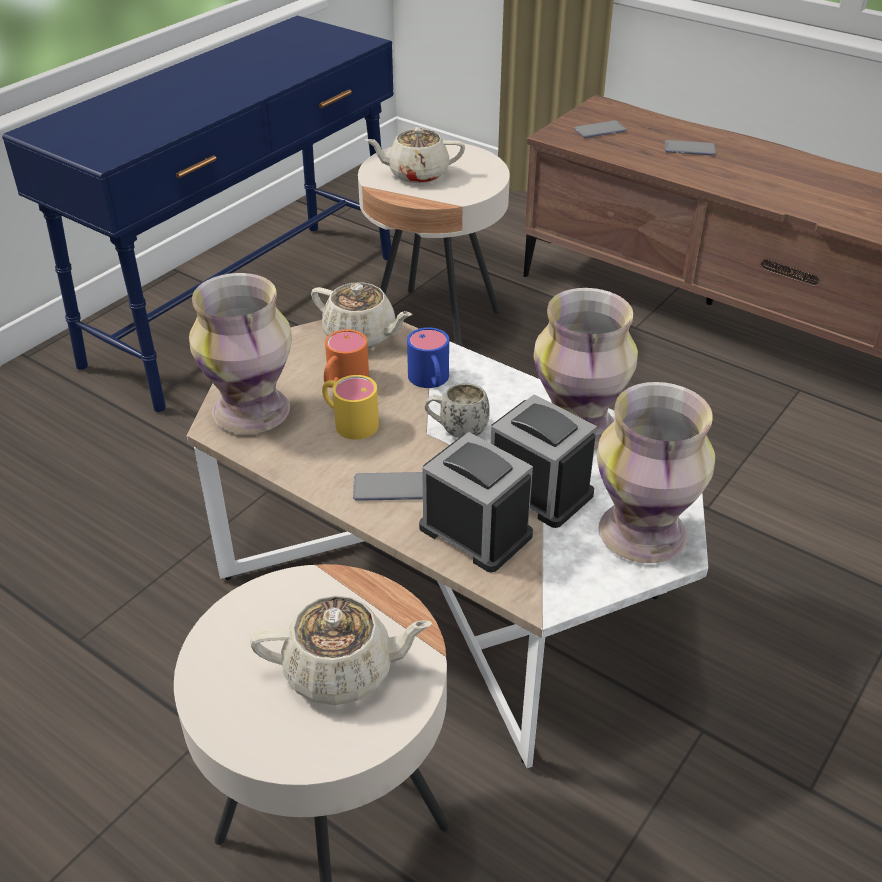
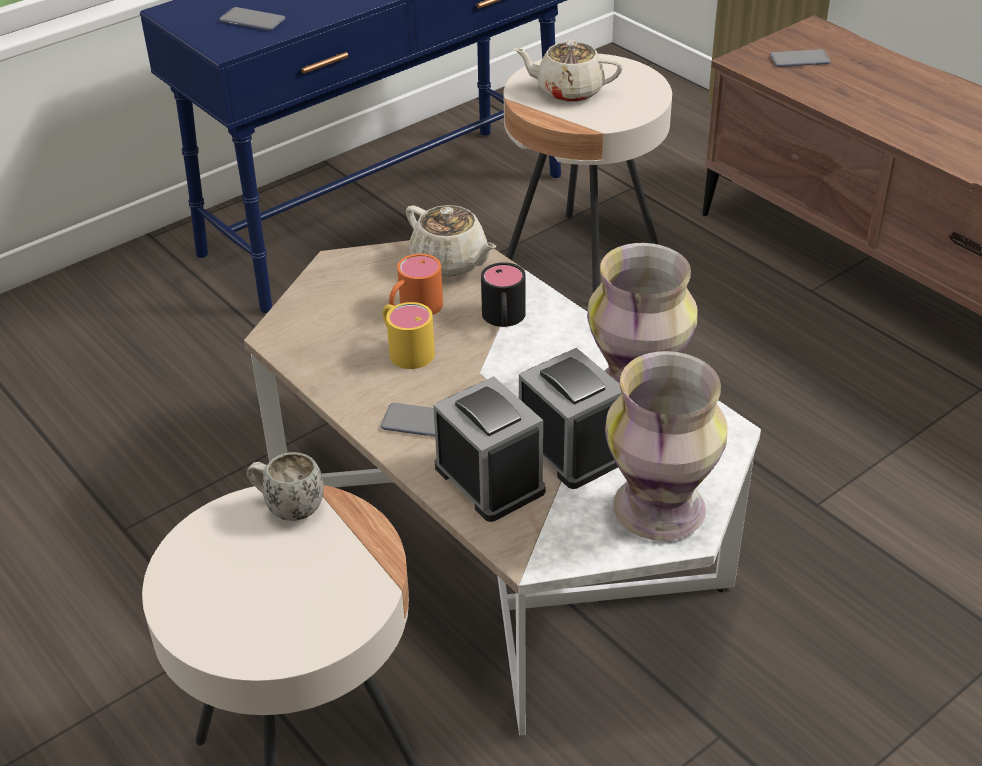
camera: 15 degrees right, 0 degrees up
vase [189,273,292,434] -> none
beige teapot [250,595,432,705] -> none
blue mug [407,327,449,388] -> black mug [481,262,526,327]
white mug [424,383,490,438] -> white mug moved to [247,452,324,521]
phone [665,140,716,156] -> phone moved to [219,7,286,31]

